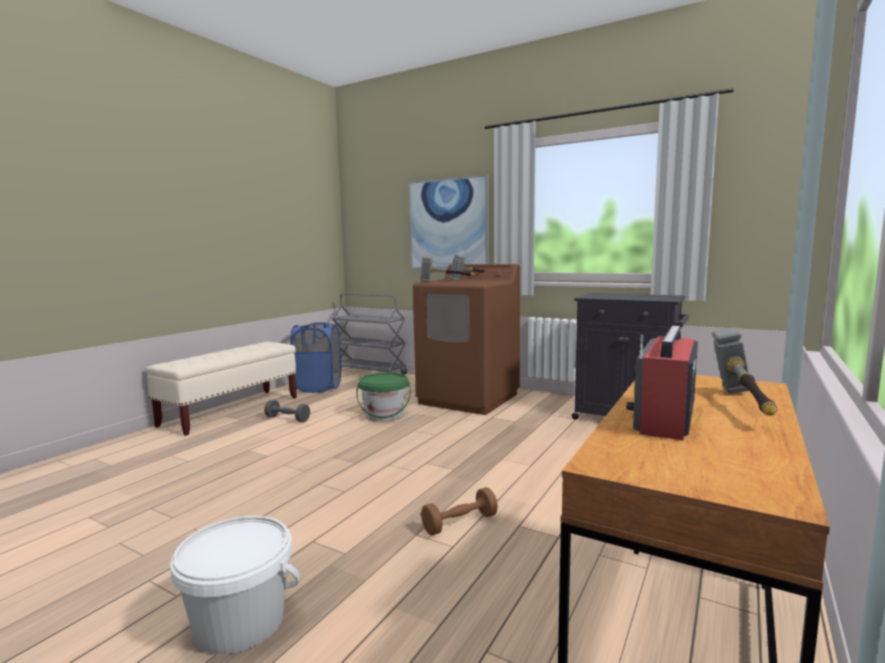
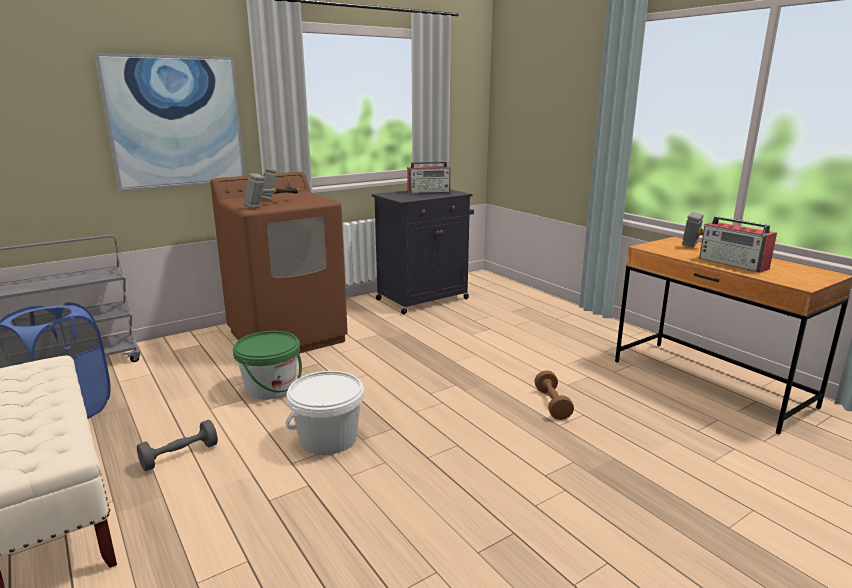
camera: 65 degrees left, 10 degrees up
white bucket [170,516,300,655] -> white bucket moved to [285,371,364,455]
none -> radio [407,161,451,194]

